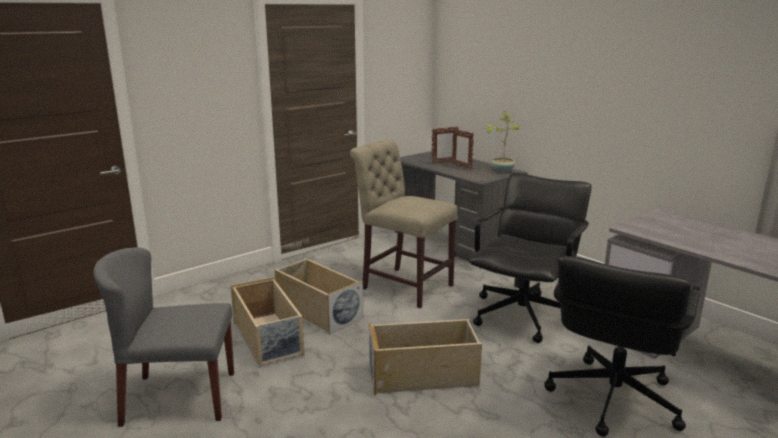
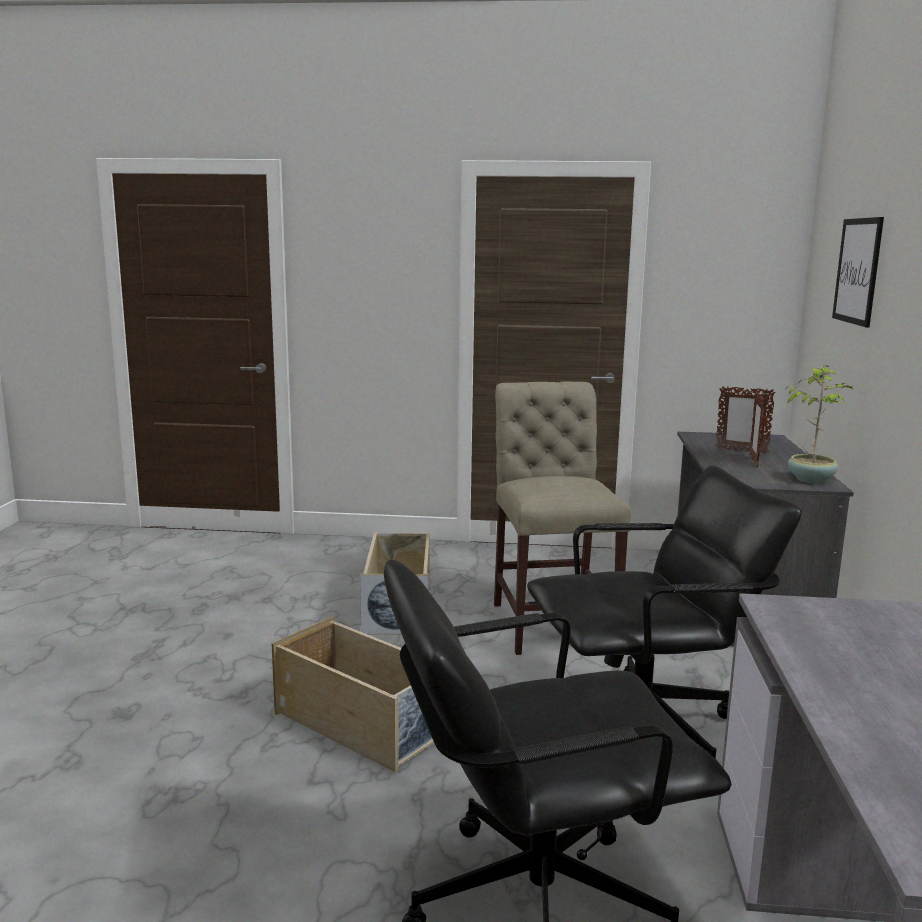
camera: 45 degrees right, 5 degrees down
grey chair [94,247,234,427] -> none
beige storage box [230,277,305,367] -> none
none -> picture [832,217,884,328]

